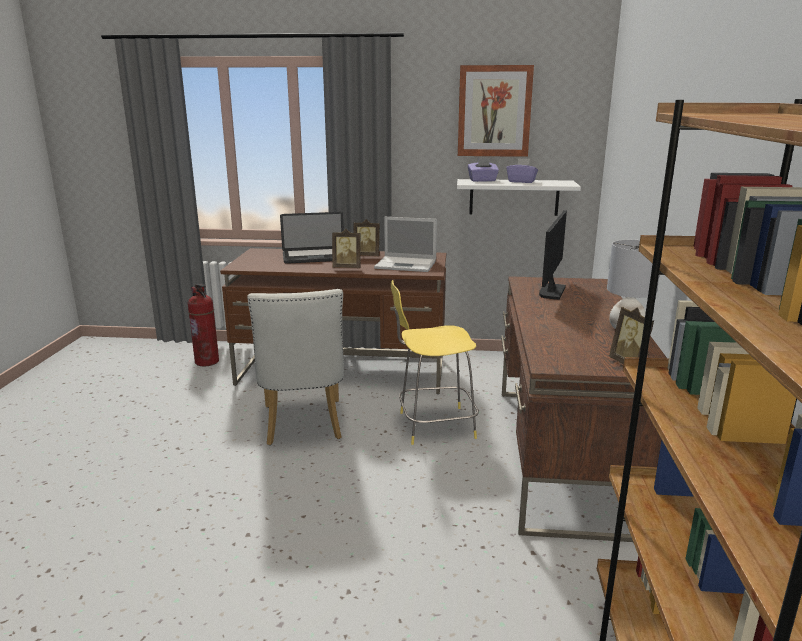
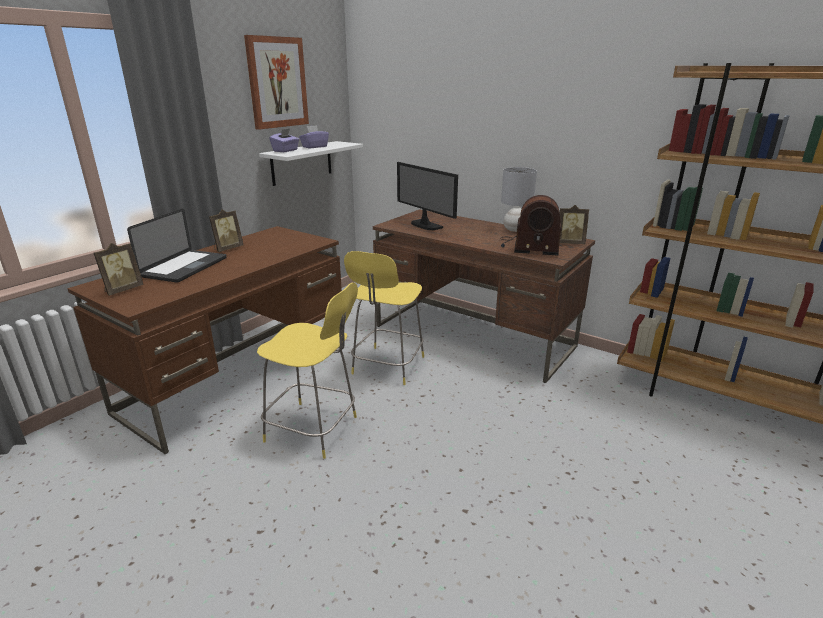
camera: 60 degrees left, 5 degrees up
fire extinguisher [188,284,219,366] -> none
white chair [247,289,344,445] -> yellow stool [257,283,358,459]
picture frame [332,229,361,268] -> picture frame moved to [94,243,144,296]
laptop [374,217,437,272] -> none
none -> radio [500,195,561,256]

